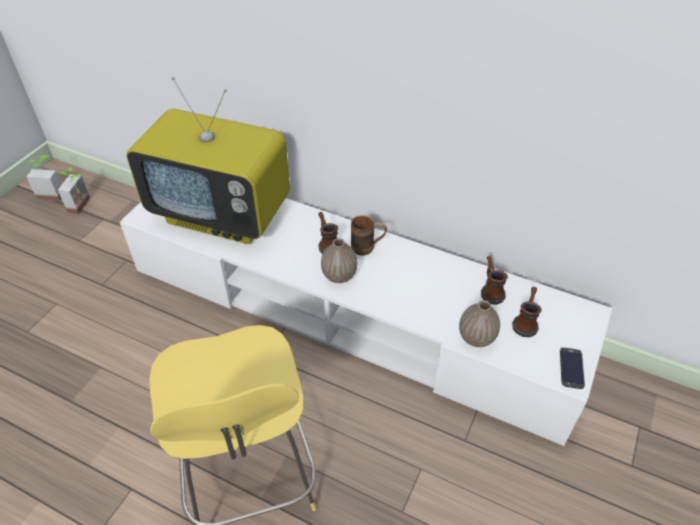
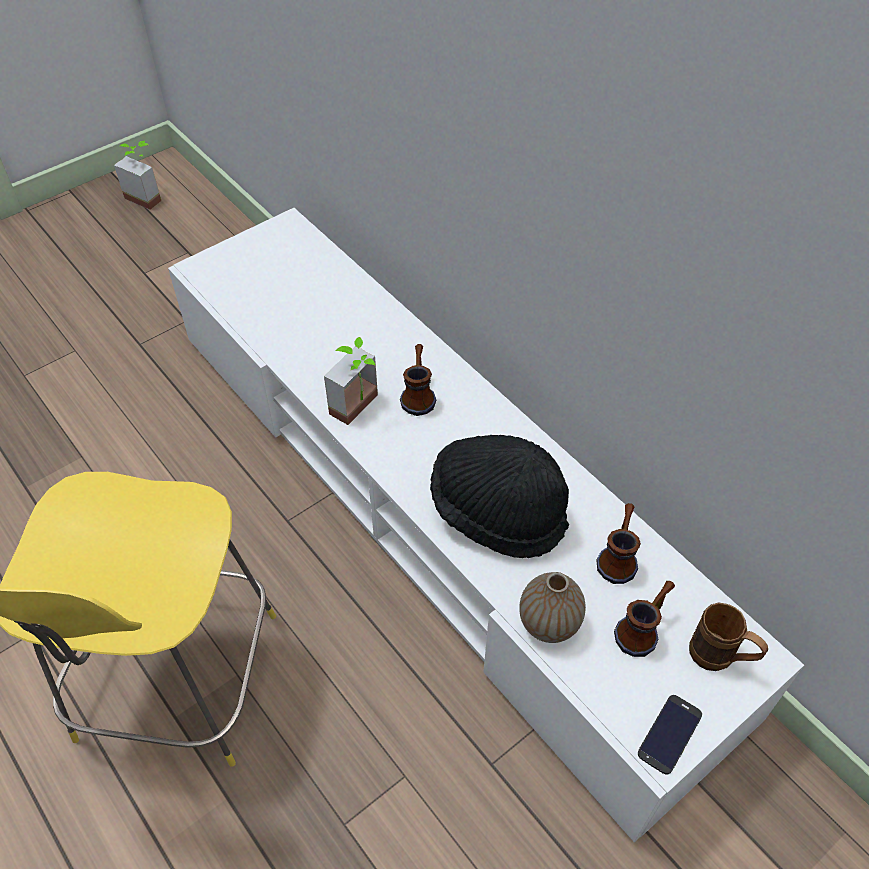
camera: 25 degrees right, 5 degrees up
potted plant [58,167,90,214] -> potted plant moved to [324,337,378,425]
television [127,77,290,244] -> none
vase [321,238,357,283] -> none
brown mug [351,215,387,255] -> brown mug moved to [689,602,768,671]
none -> black hat [430,435,569,558]

